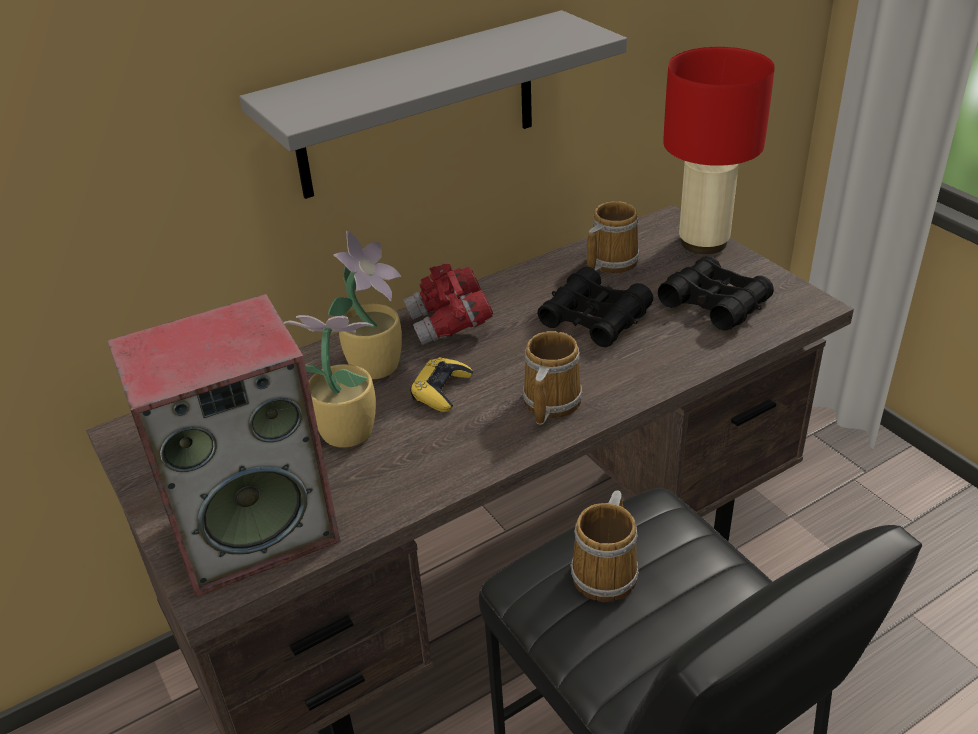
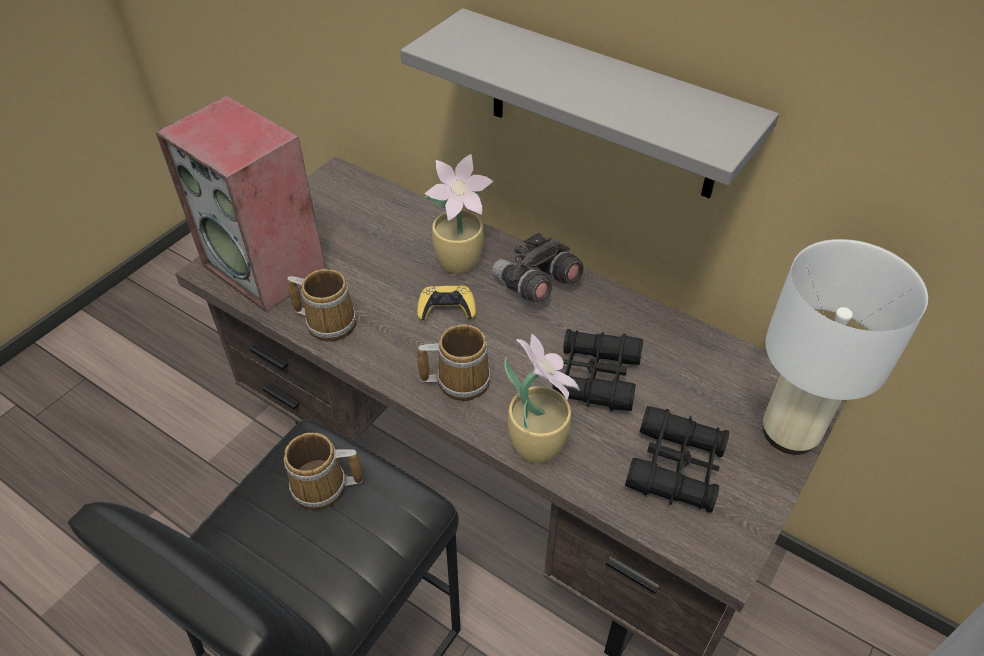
camera: 65 degrees right, 10 degrees up
potted plant [284,315,376,448] -> potted plant moved to [504,334,580,463]
red binoculars [404,264,493,345] -> grey binoculars [492,233,584,303]
mug [586,201,639,273] -> mug moved to [287,269,356,342]
red table lamp [664,47,775,254] -> white table lamp [763,239,928,455]

